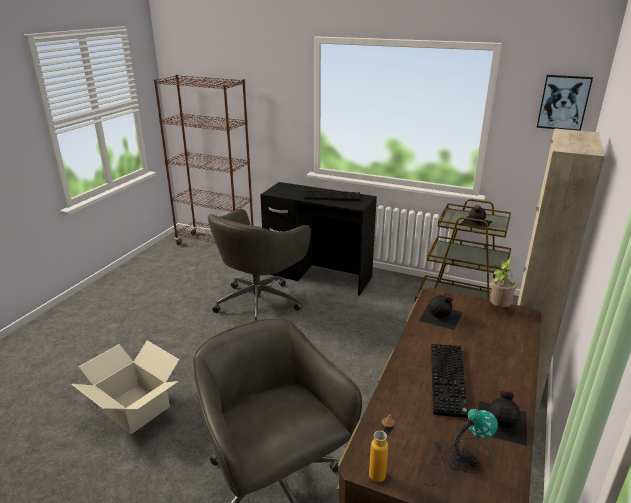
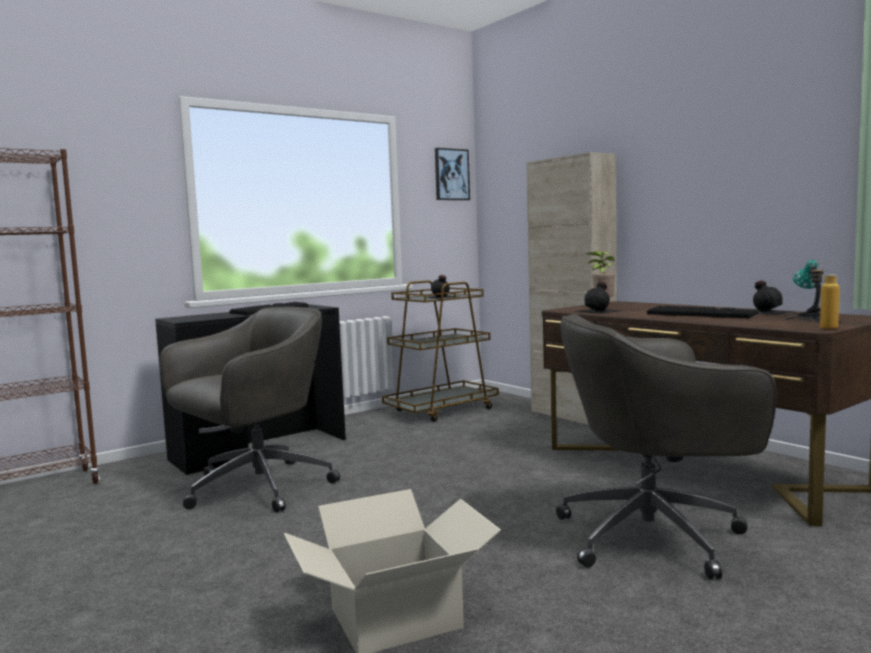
camera: 60 degrees left, 20 degrees down
grey office chair [207,209,311,321] -> grey office chair turned 105 degrees counterclockwise [160,307,340,512]

